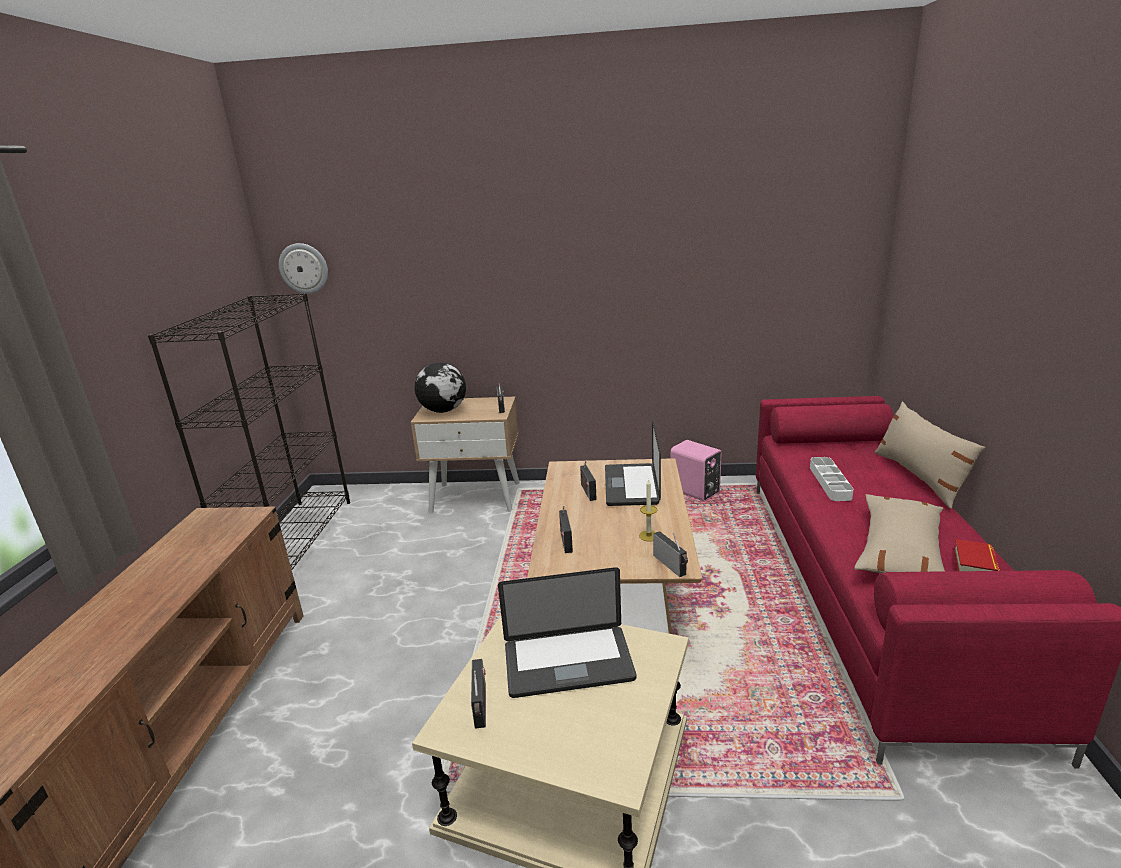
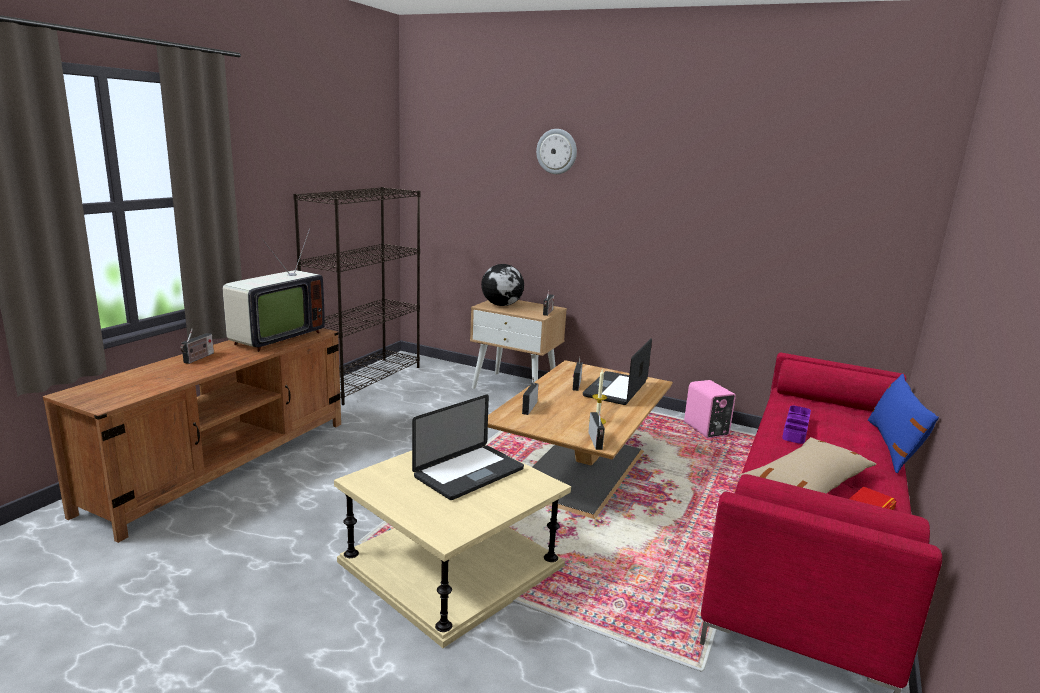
camera: 20 degrees right, 5 degrees down
wall clock [279,243,328,294] -> wall clock moved to [536,129,577,174]
radio [471,659,486,729] -> radio moved to [180,328,214,364]
laptop [498,567,636,698] -> laptop turned 60 degrees counterclockwise [412,395,524,500]
white tray [810,457,854,501] -> purple tray [782,406,811,444]
beige pillow [875,402,985,508] -> blue pillow [868,374,939,473]
none -> television [222,228,325,352]

